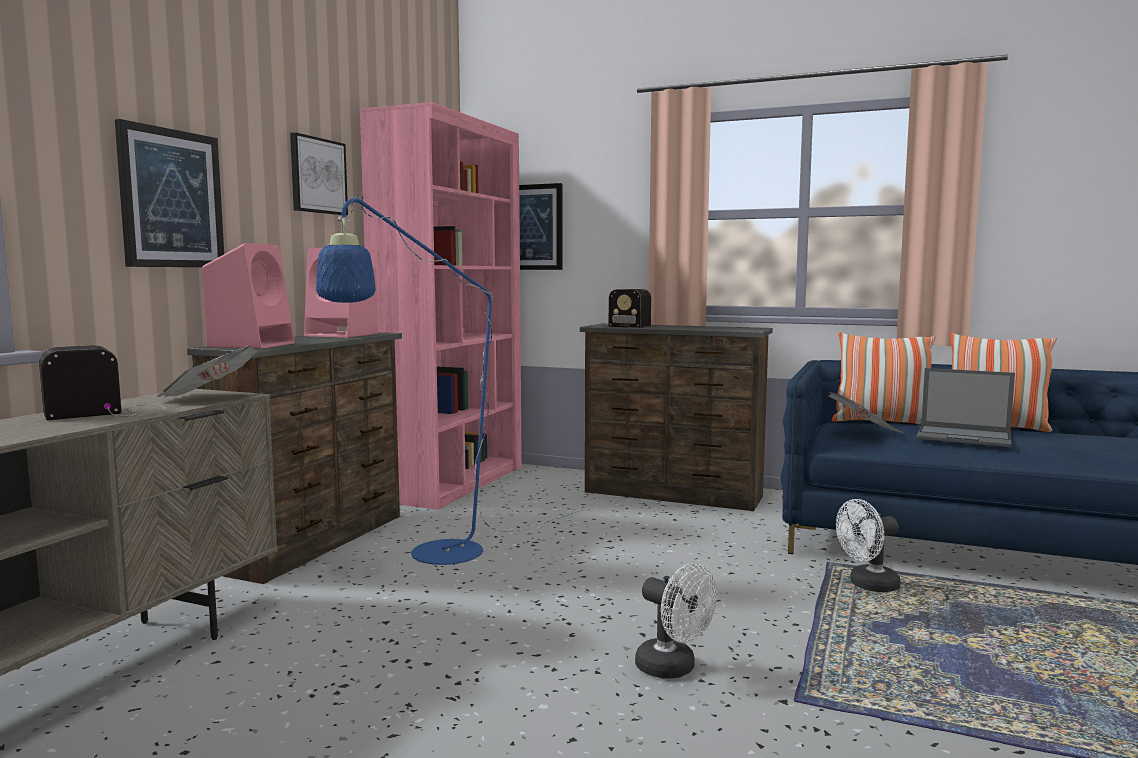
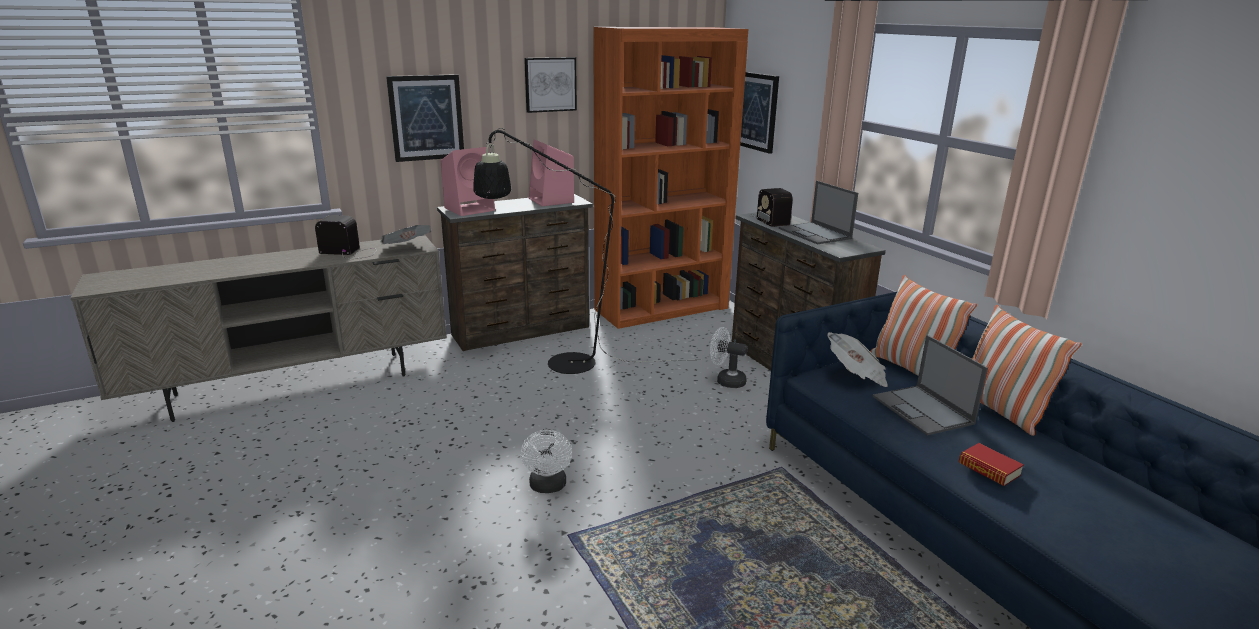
camera: 40 degrees right, 15 degrees up
blue floor lamp [316,195,582,565] -> black floor lamp [473,128,702,374]
pink bookcase [360,102,522,510] -> orange bookcase [593,27,748,329]
white fan [836,499,901,592] -> white fan moved to [710,327,747,388]
none -> laptop [779,181,858,244]
none -> book [958,443,1024,486]

